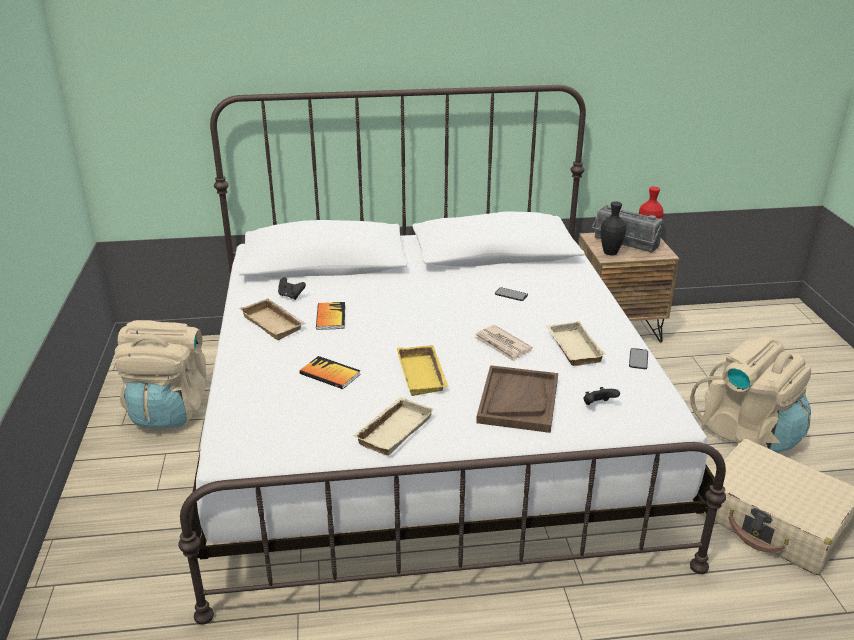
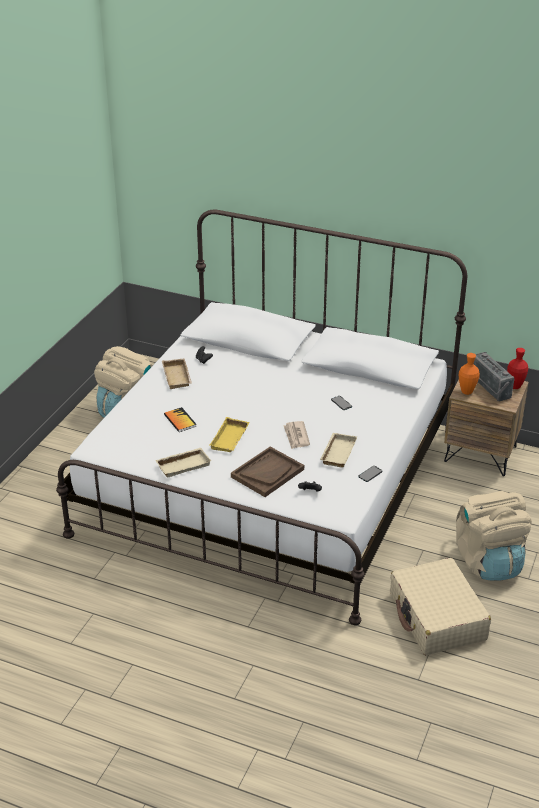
camera: 30 degrees right, 5 degrees up
book [316,302,345,330] -> none
black vase [600,201,626,255] -> orange vase [459,353,480,395]

